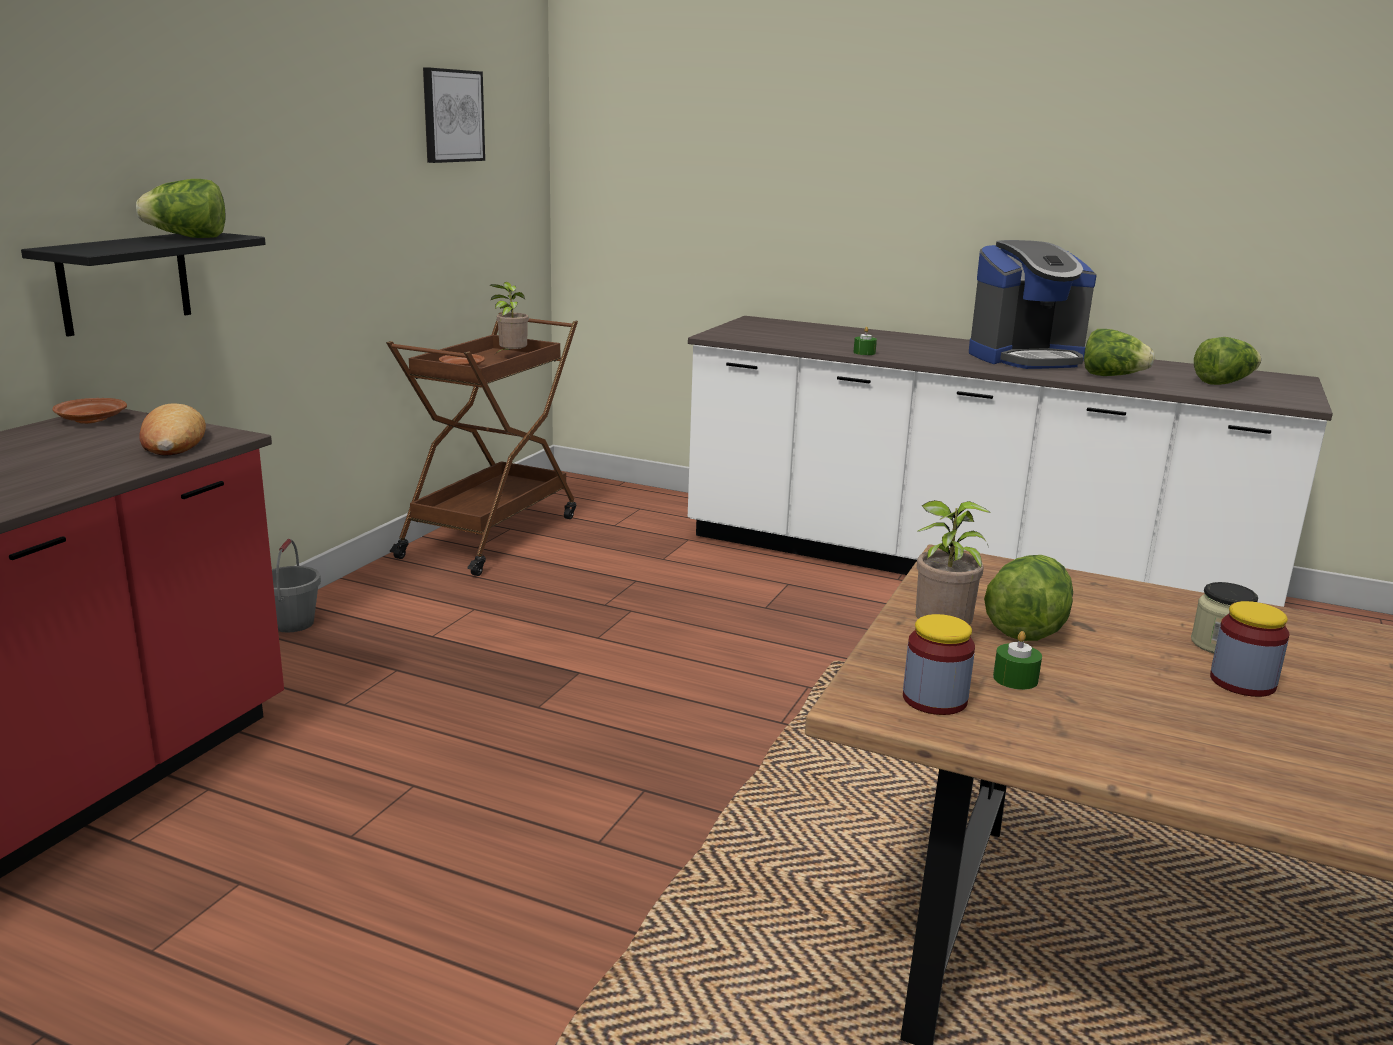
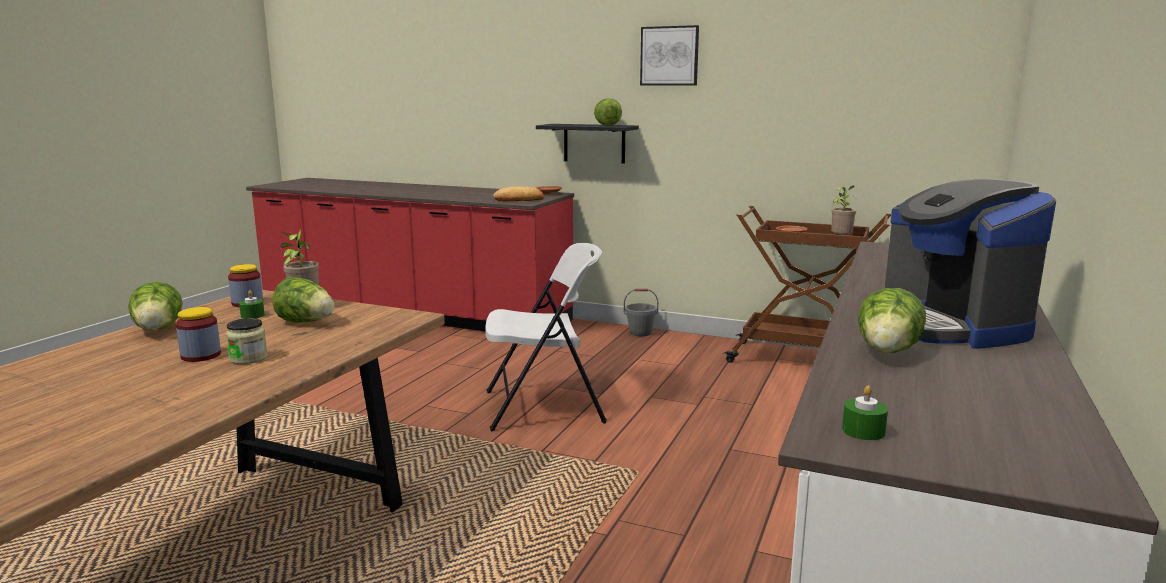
camera: 90 degrees right, 5 degrees down
picture [423,67,485,163] -> picture moved to [640,25,699,85]
green candle [853,327,877,355] -> green candle moved to [842,385,888,440]
lettuce [1194,337,1261,385] -> lettuce moved to [128,282,183,331]
none -> white chair [485,243,607,431]

